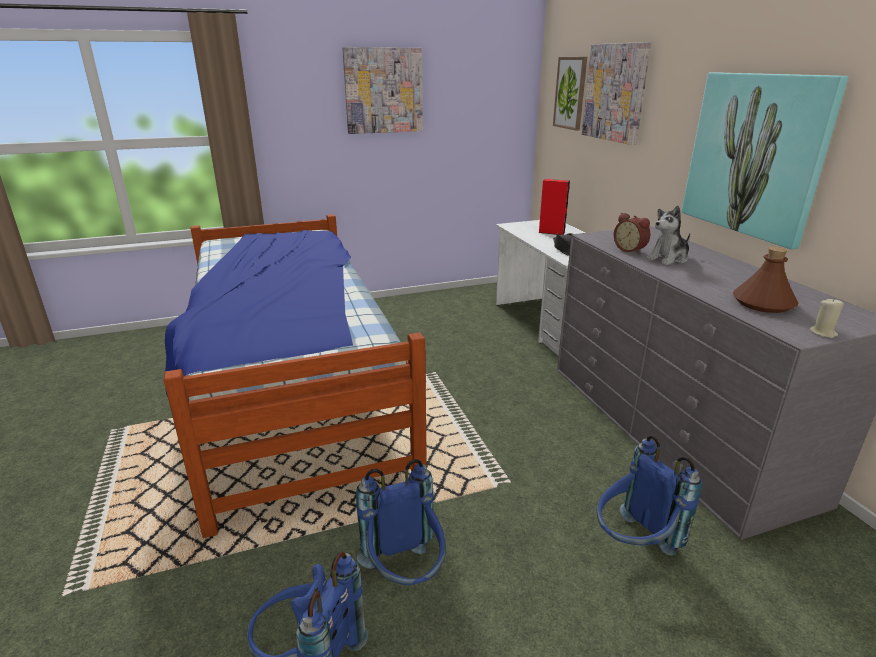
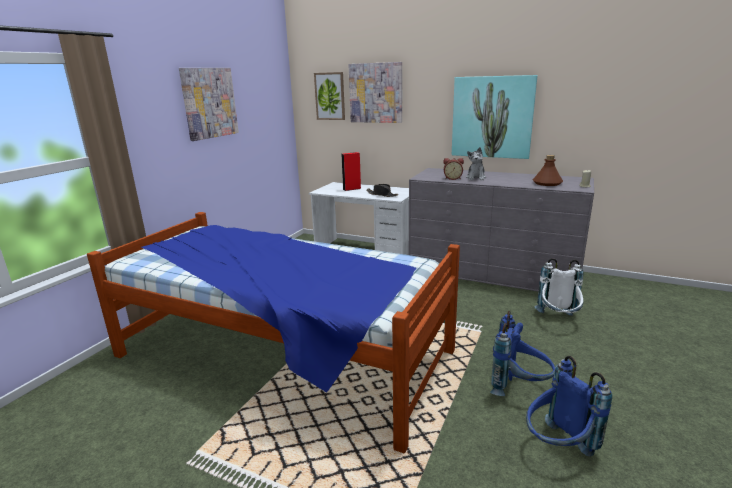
camera: 45 degrees left, 5 degrees down
blue backpack [597,435,702,556] -> white backpack [535,258,584,316]

